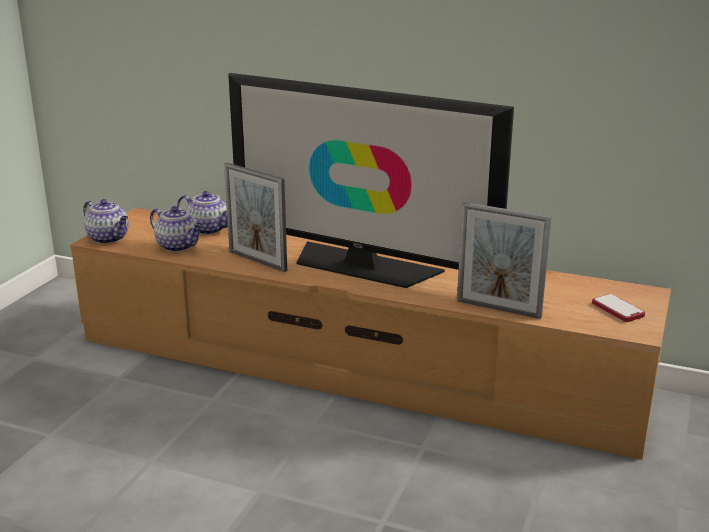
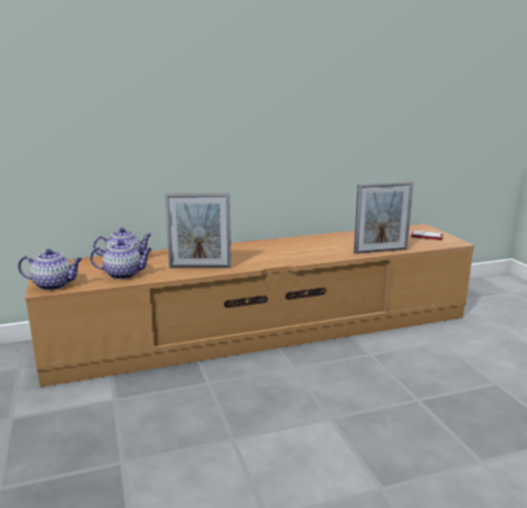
camera: 40 degrees left, 5 degrees down
television [228,73,514,288] -> none

